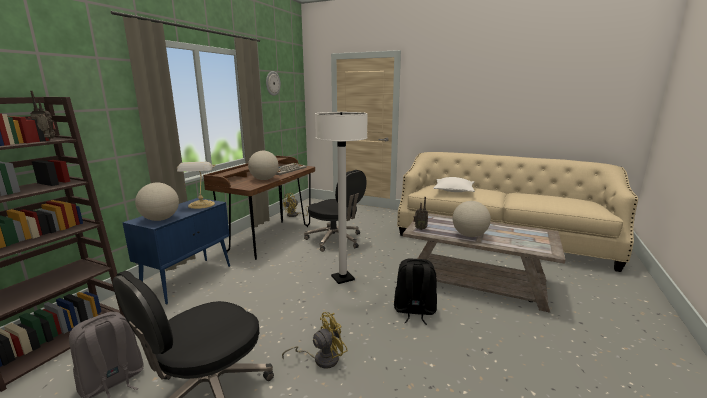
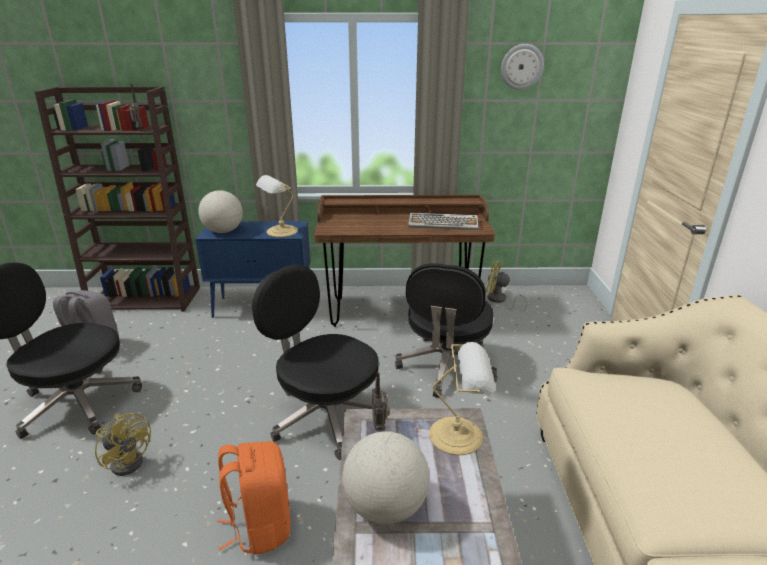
camera: 65 degrees right, 10 degrees up
globe [248,151,279,180] -> none
white floor lamp [315,112,368,284] -> black office chair [252,264,379,460]
black backpack [394,259,437,325] -> orange backpack [217,442,290,554]
white pillow [433,177,475,192] -> none
none -> table lamp [429,342,495,455]

